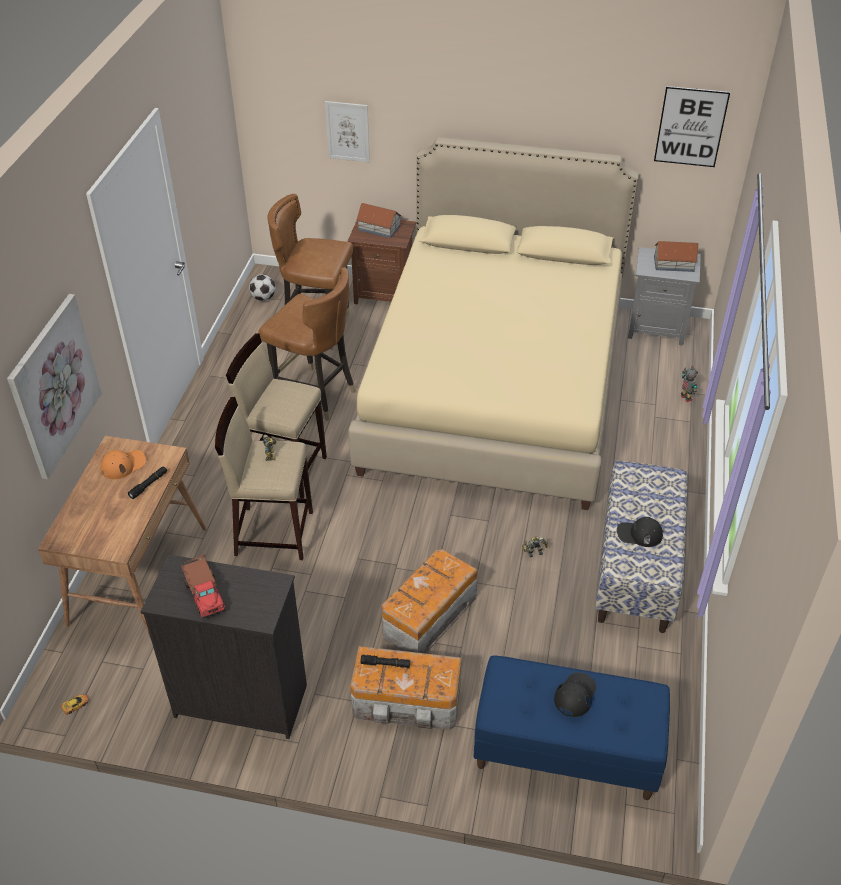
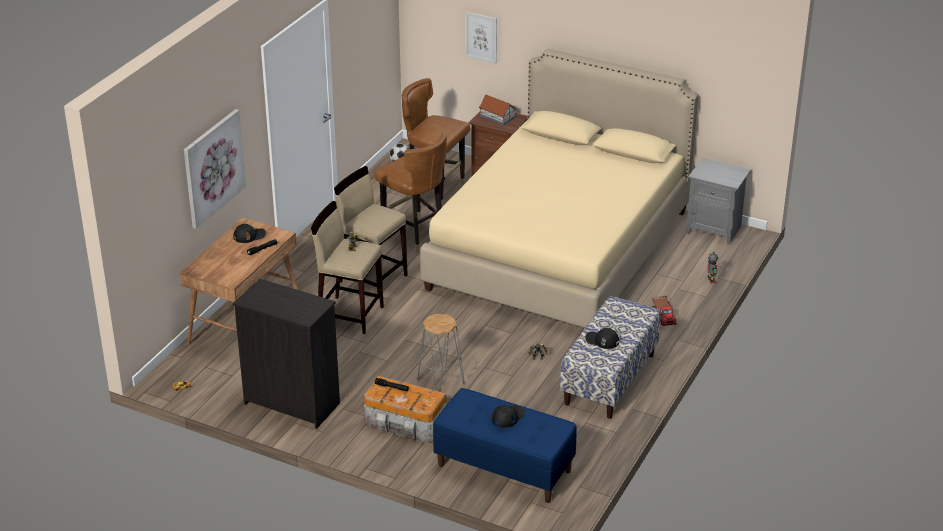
camera: 15 degrees right, 10 degrees down
orange cap [100,450,146,479] -> black cap [233,224,266,243]
toy truck [180,555,226,619] -> toy truck moved to [652,296,677,326]
storage box [381,549,478,654] -> grey stool [417,314,465,392]
picture [654,86,730,167] -> none
toy house [654,241,698,272] -> none

